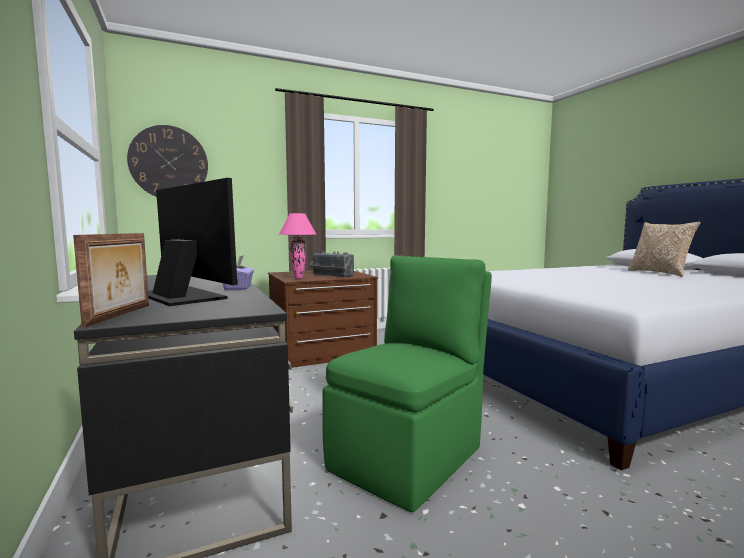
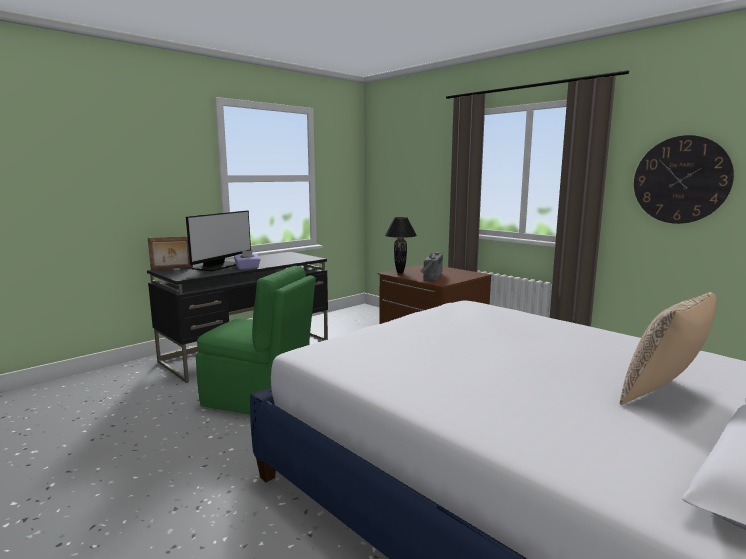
camera: 70 degrees right, 5 degrees up
wall clock [127,125,208,197] -> wall clock moved to [634,135,734,224]
pink table lamp [279,213,317,279] -> black table lamp [385,217,417,273]

